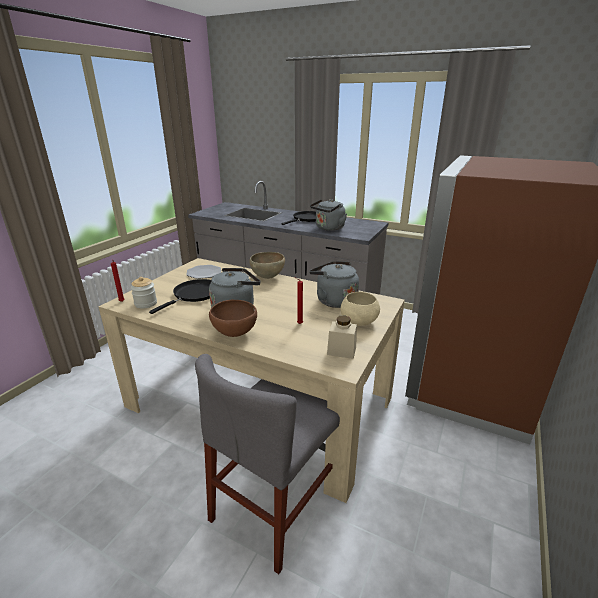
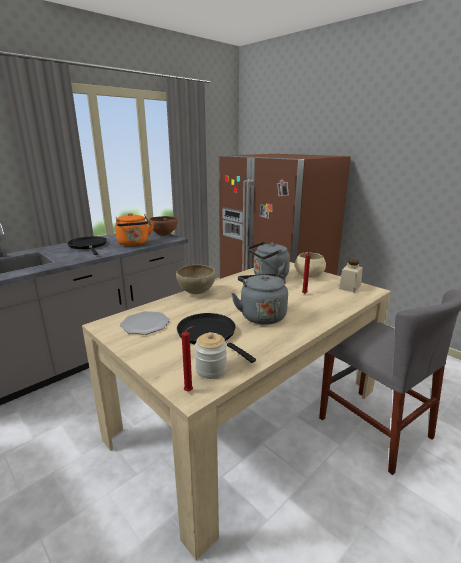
camera: 70 degrees left, 5 degrees down
brown bowl [209,299,257,337] -> brown bowl moved to [149,216,178,236]
grey kettle [310,199,347,231] -> orange kettle [115,213,154,246]

